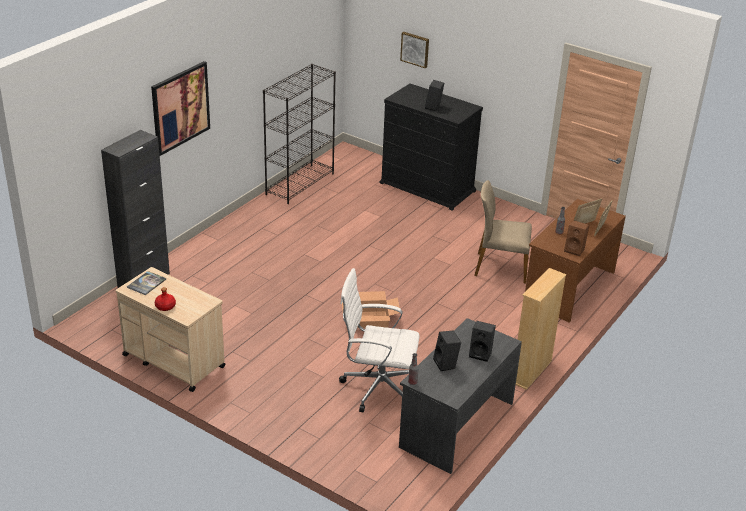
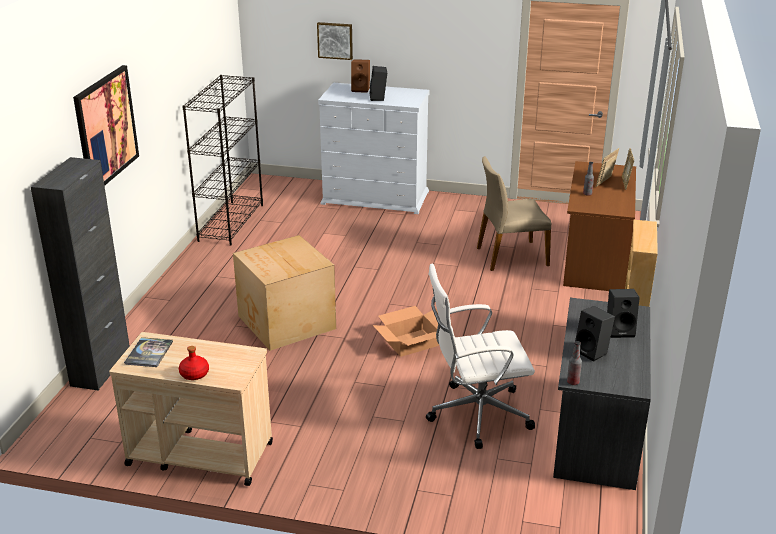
camera: 20 degrees left, 5 degrees down
black dresser [380,84,483,211] -> white dresser [318,83,430,214]
brown speaker [564,220,589,256] -> brown speaker moved to [351,59,370,93]
none -> cardboard box [233,235,336,351]

